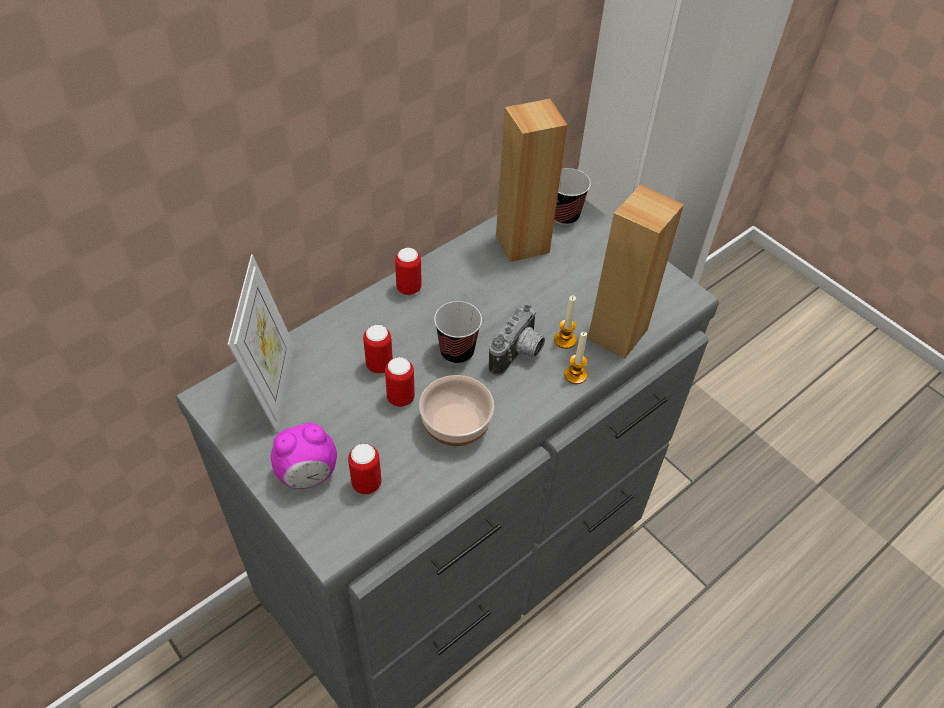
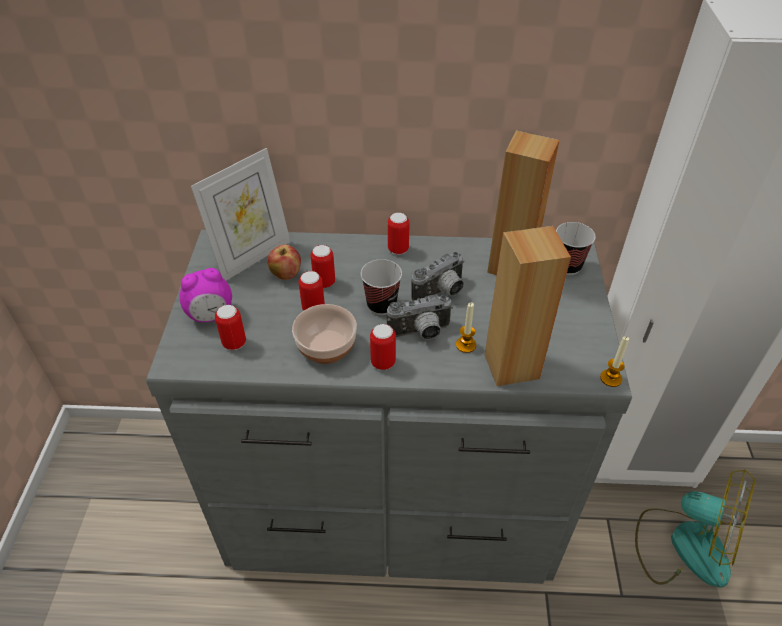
camera: 45 degrees right, 5 degrees down
alarm clock [271,423,337,489] -> alarm clock turned 45 degrees counterclockwise [179,268,232,322]
candle [564,332,587,384] -> candle moved to [600,336,629,387]
none -> apple [267,244,301,280]
none -> can [370,324,396,370]
none -> camera [411,252,465,301]
none -> fan [635,469,756,588]

